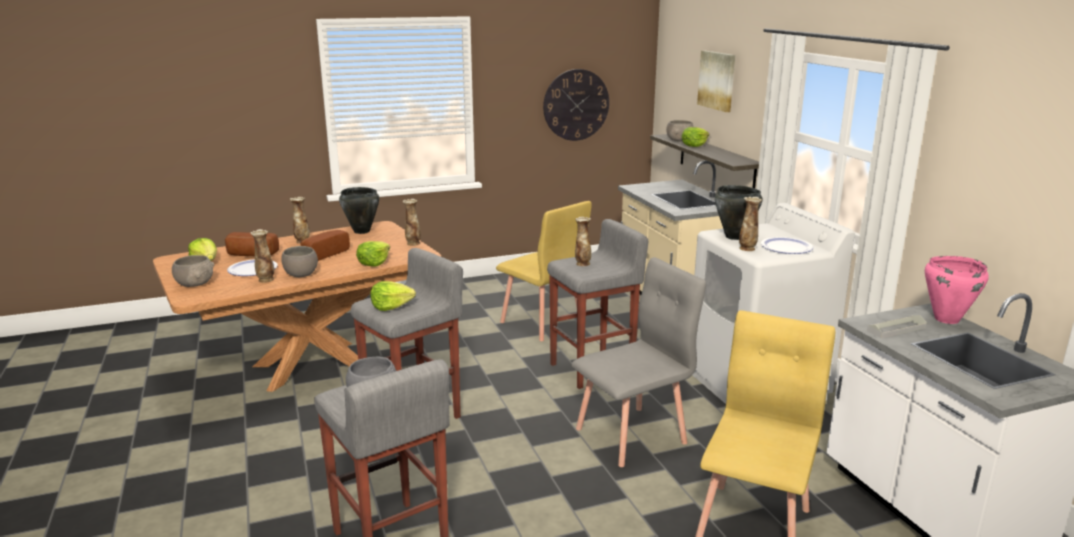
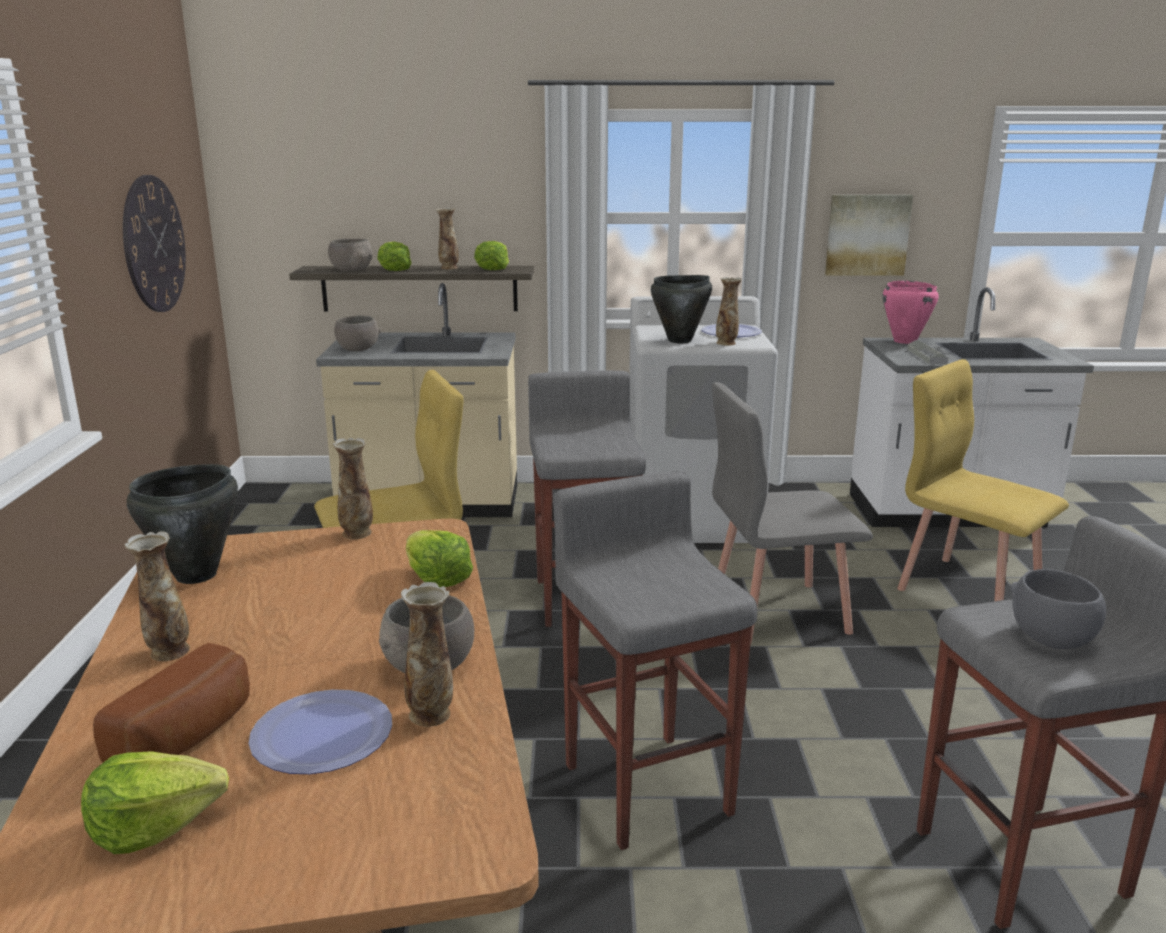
camera: 70 degrees left, 0 degrees up
grey bowl [172,255,214,287] -> grey bowl moved to [334,315,381,351]
bread [301,230,350,261] -> none
lettuce [370,281,416,311] -> lettuce moved to [474,241,509,270]
grey chair [571,257,706,467] -> grey chair turned 90 degrees counterclockwise [712,382,873,644]
vase [575,217,591,266] -> vase moved to [436,208,459,269]
picture [697,51,735,112] -> picture moved to [825,195,913,276]

